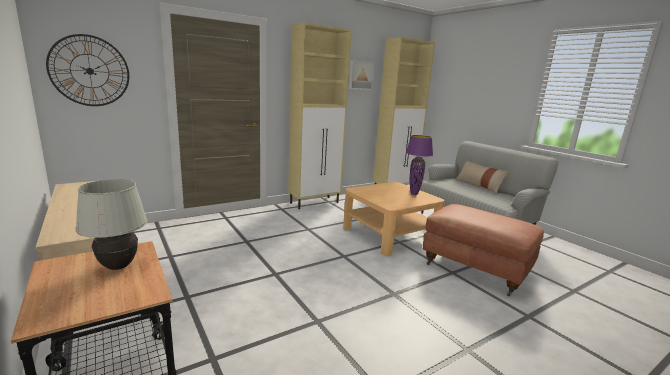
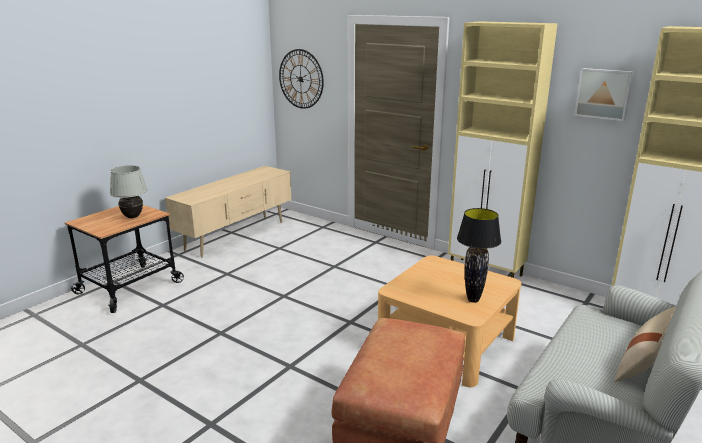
camera: 70 degrees right, 5 degrees up
purple table lamp [406,135,433,195] -> black table lamp [457,208,501,303]

